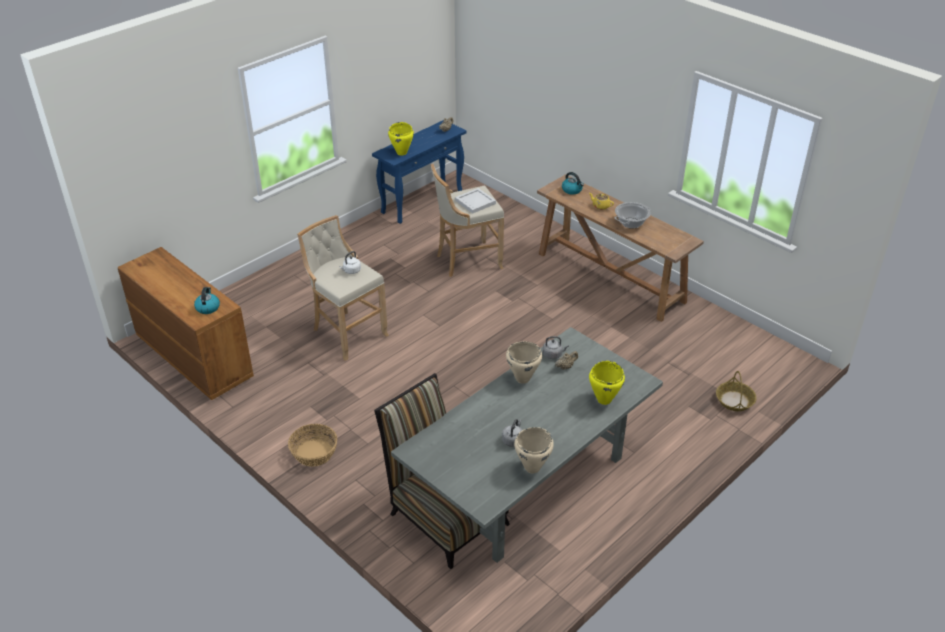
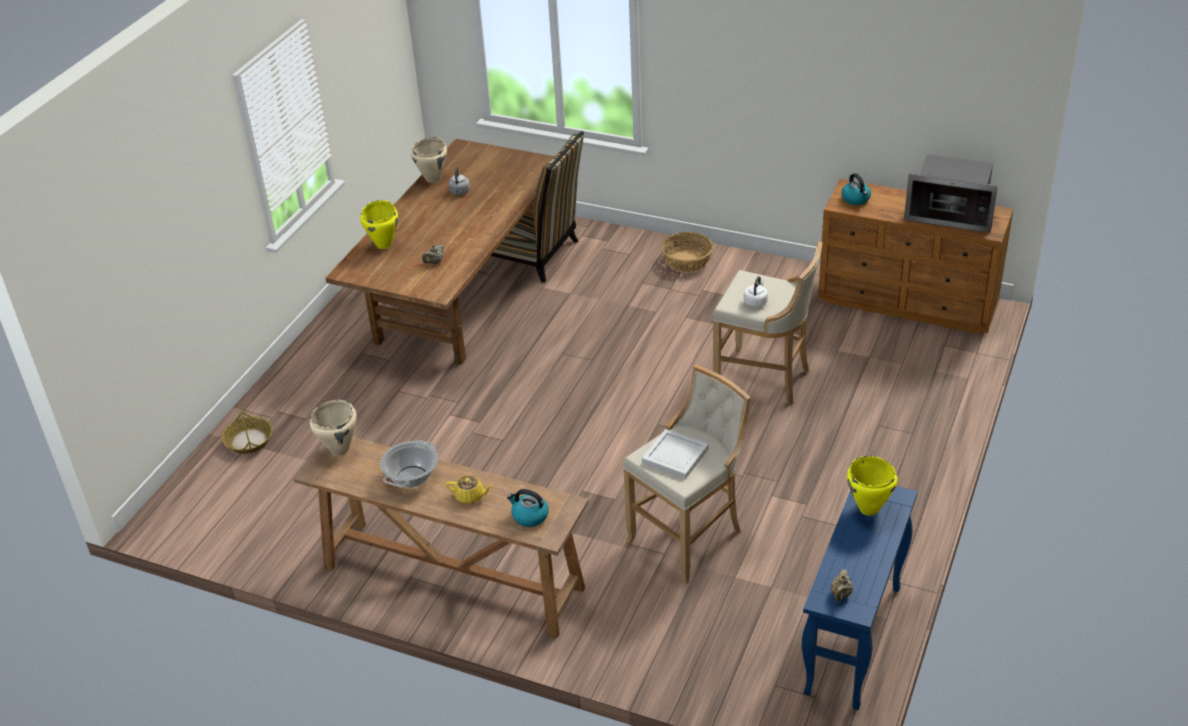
camera: 160 degrees right, 0 degrees up
grey dining table [391,327,663,563] -> brown dining table [325,139,555,365]
beige cooking pot [506,341,542,384] -> beige cooking pot moved to [310,400,357,456]
grey kettle [543,336,569,359] -> none
none -> microwave [904,154,998,233]

